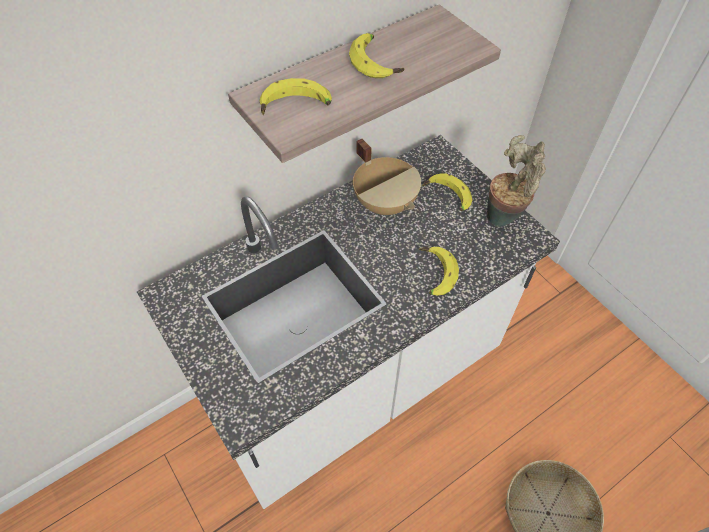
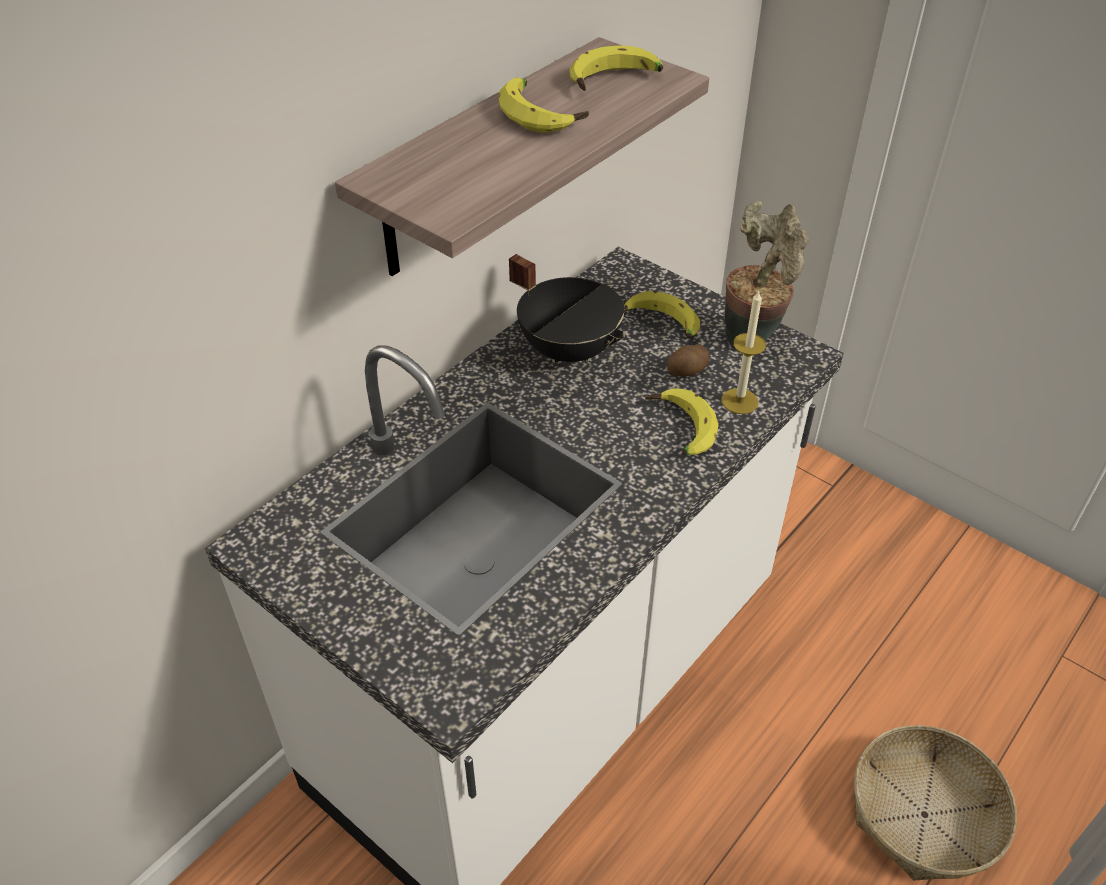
camera: 15 degrees left, 10 degrees down
banana [260,78,332,115] -> banana moved to [570,45,663,91]
beige cooking pot [353,139,421,215] -> black cooking pot [509,254,625,363]
none -> potato [667,344,709,376]
none -> candle [721,291,766,414]

